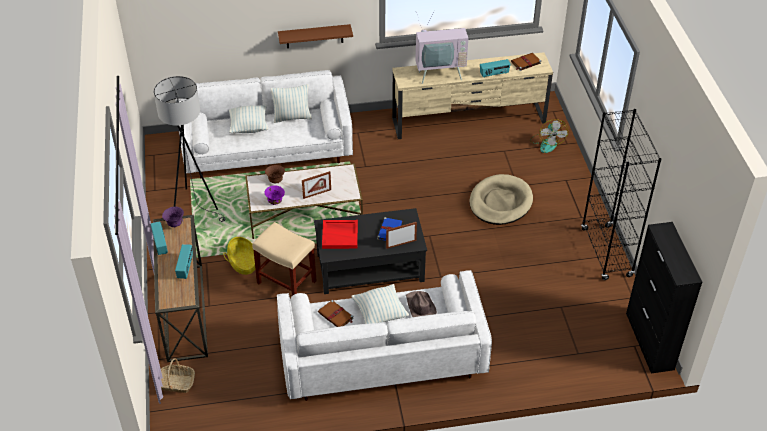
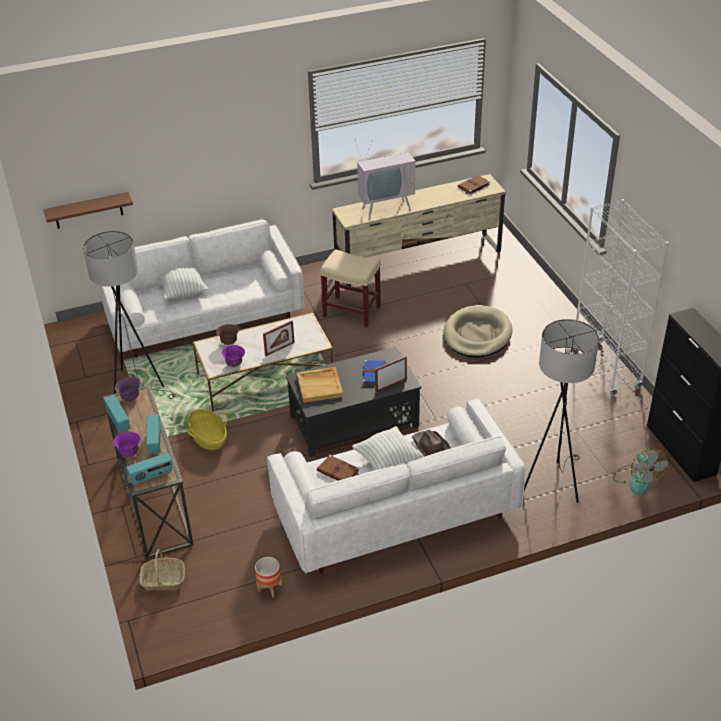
camera: 10 degrees left, 5 degrees down
beige stool [252,222,317,296] -> beige stool moved to [320,249,381,327]
pillow [270,84,312,123] -> none
brown shelf [278,24,353,48] -> brown shelf moved to [43,192,133,229]
red tray [322,220,358,249] -> beige tray [297,367,343,403]
radio [480,59,511,78] -> radio moved to [126,452,172,485]
fan [530,119,569,153] -> fan moved to [613,448,668,495]
black bookcase [581,109,661,280] -> white bookcase [574,199,669,396]
none -> purple bowl [113,432,141,457]
none -> planter [255,557,282,598]
none -> grey floor lamp [524,319,599,503]

